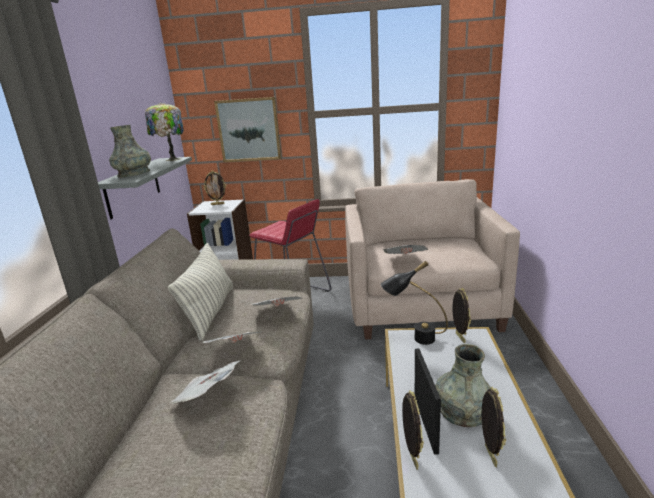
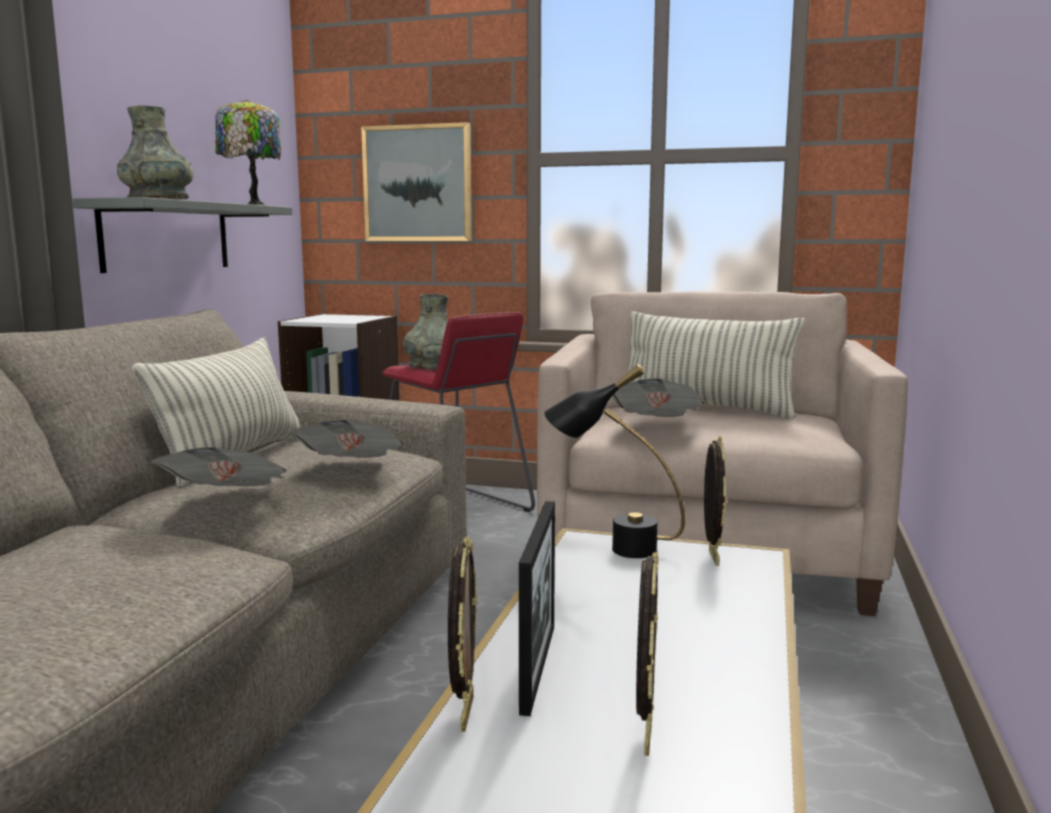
camera: 10 degrees right, 10 degrees down
newspaper [170,361,239,404] -> none
picture frame [203,171,226,205] -> none
grey vase [435,344,491,427] -> grey vase moved to [403,294,449,370]
none -> pillow [628,311,805,419]

